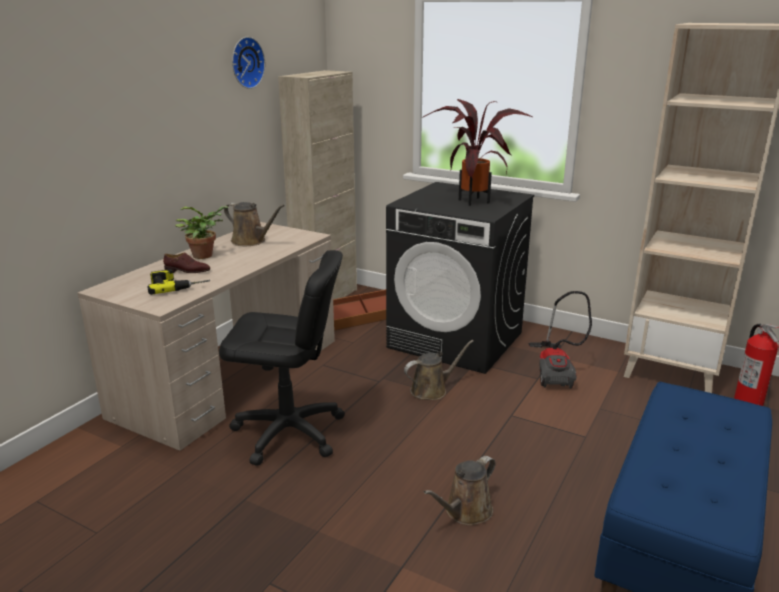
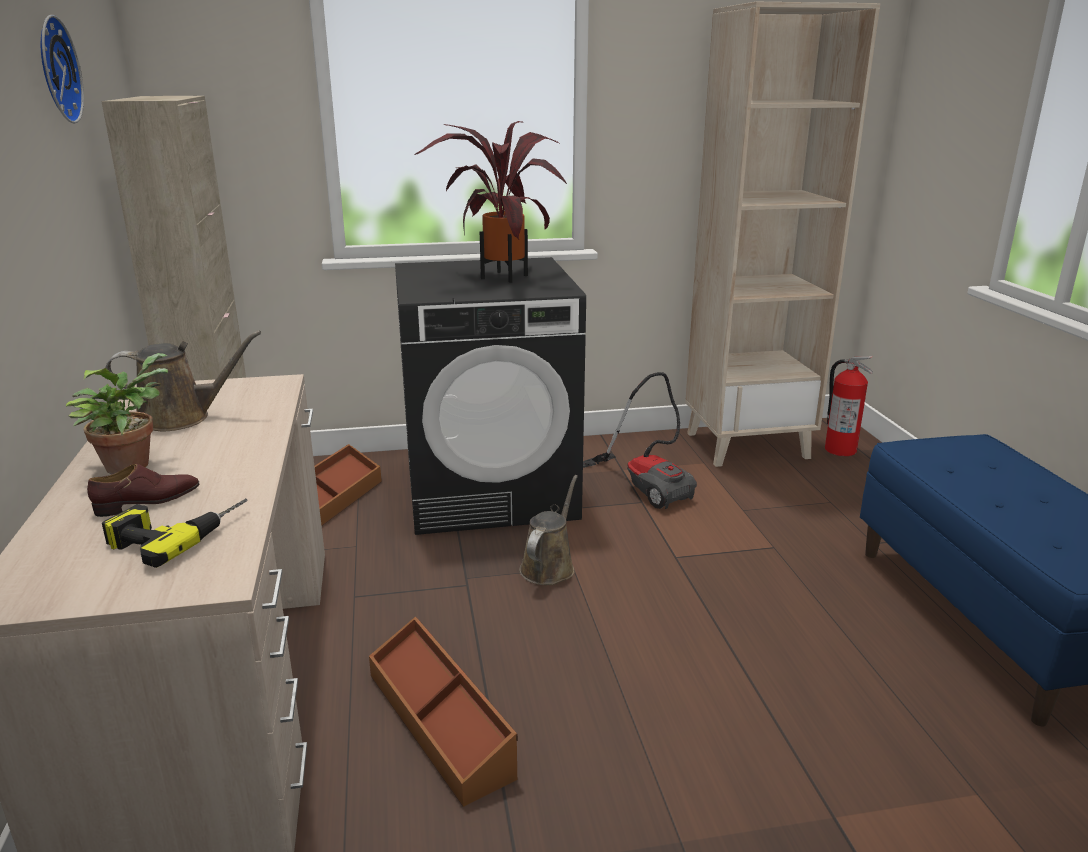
camera: 40 degrees left, 0 degrees up
black office chair [219,250,345,466] -> brown storage box [369,616,518,807]
brown watering can [424,456,496,525] -> none

